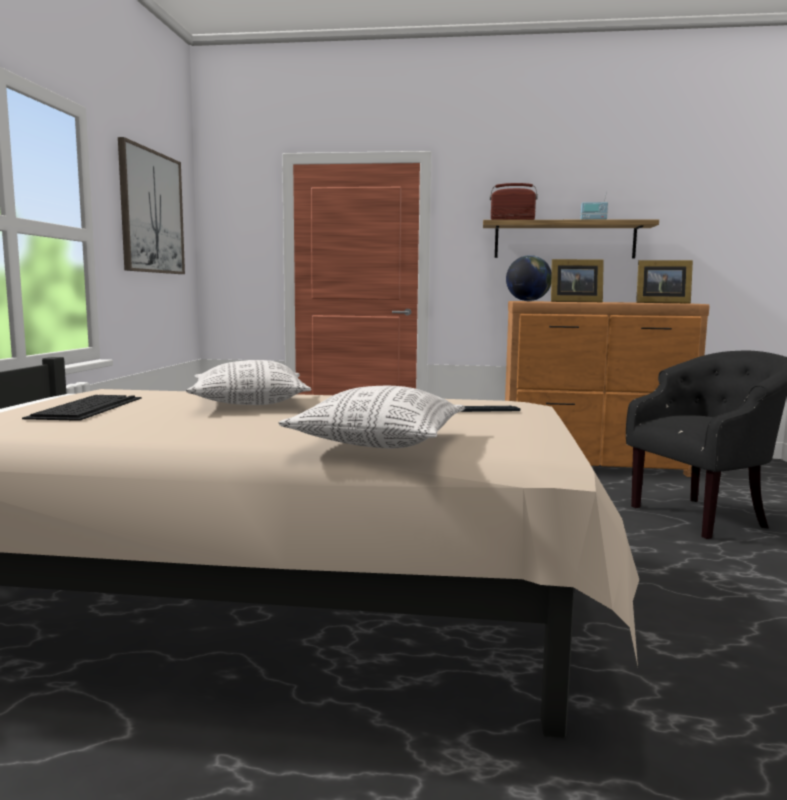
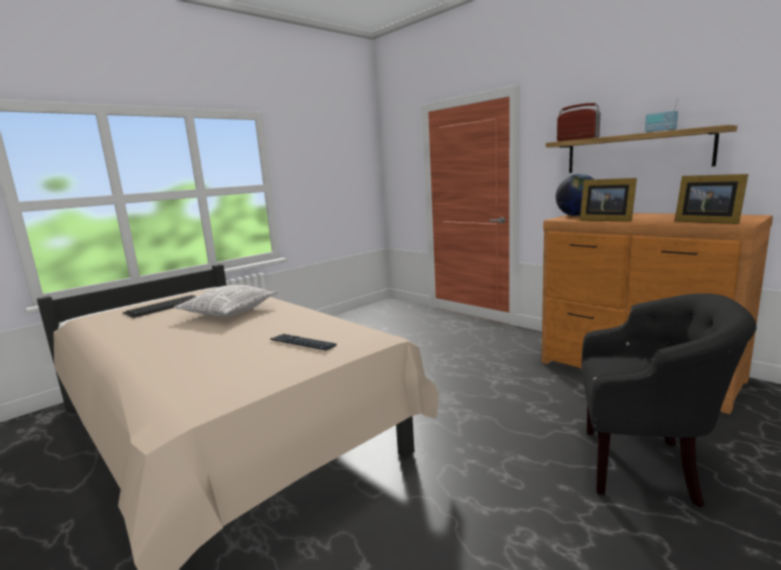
camera: 40 degrees right, 5 degrees up
picture [118,137,185,274] -> none
pillow [278,386,465,448] -> none

